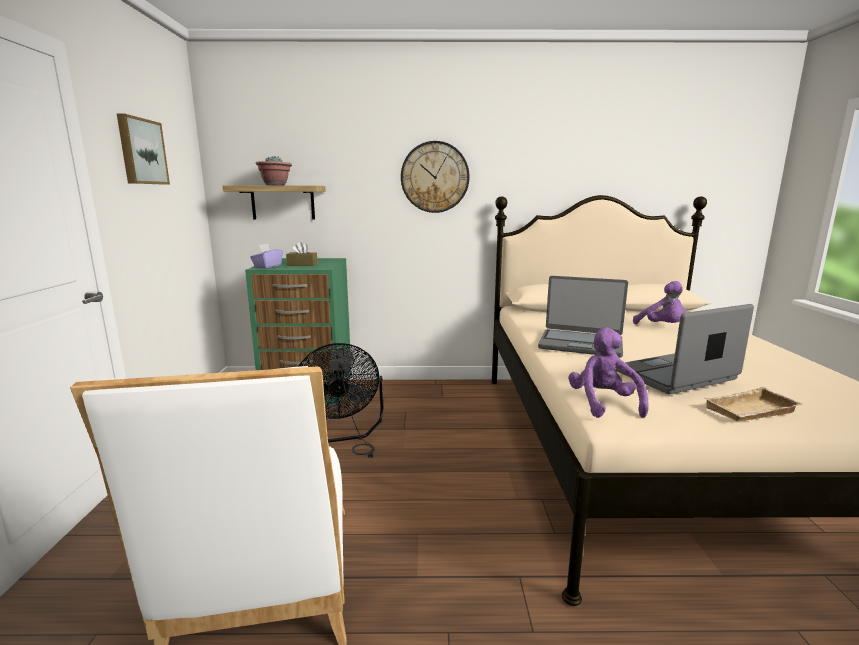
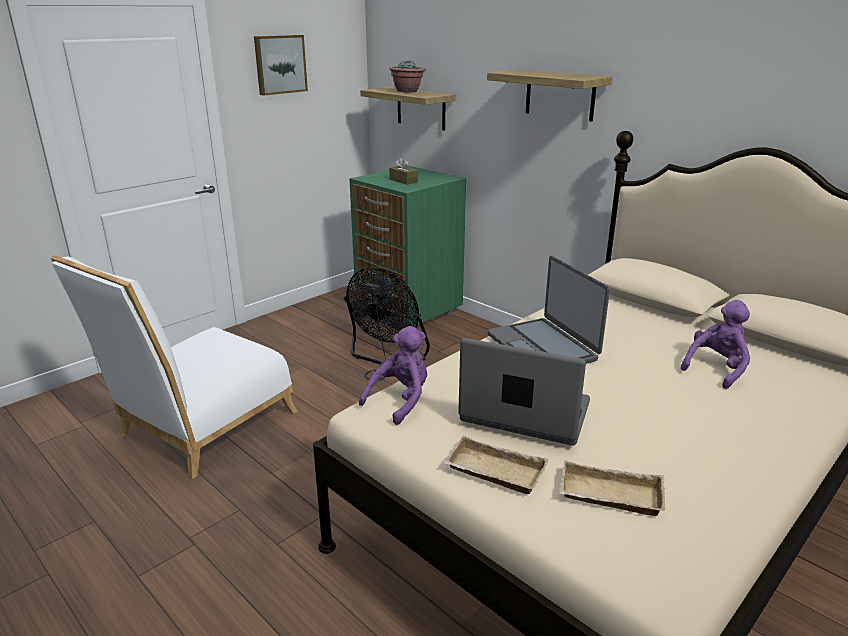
camera: 45 degrees right, 10 degrees up
purple tissue box [250,244,283,268] -> none
wall clock [401,141,470,213] -> shelf [487,70,612,122]
purple plush toy [633,281,686,324] -> purple plush toy turned 150 degrees counterclockwise [681,300,750,389]
none -> beige tray [559,461,666,516]

